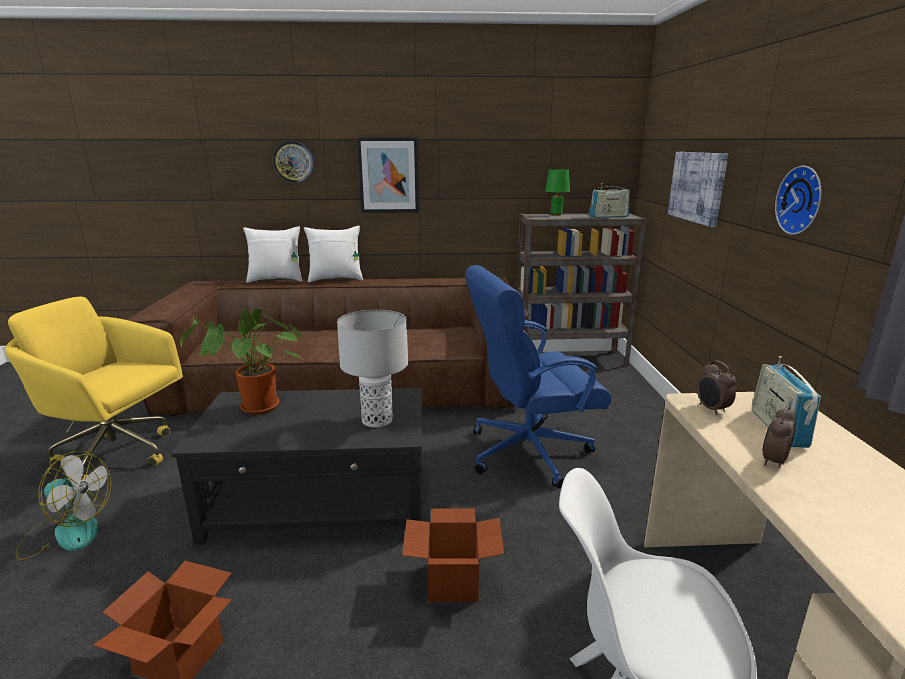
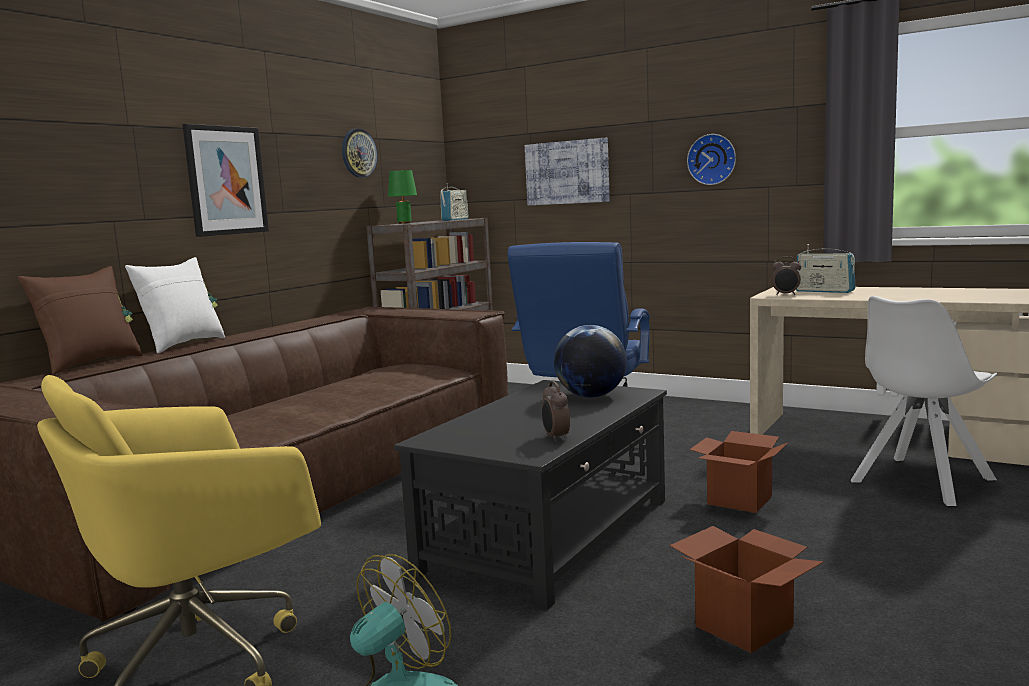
camera: 55 degrees left, 10 degrees down
potted plant [180,309,303,414] -> none
white pillow [243,226,303,283] -> brown pillow [18,266,143,375]
wall clock [273,141,314,183] -> wall clock moved to [342,128,377,178]
white table lamp [337,310,408,427] -> globe [554,325,627,397]
alarm clock [763,405,796,468] -> alarm clock moved to [541,381,570,442]

